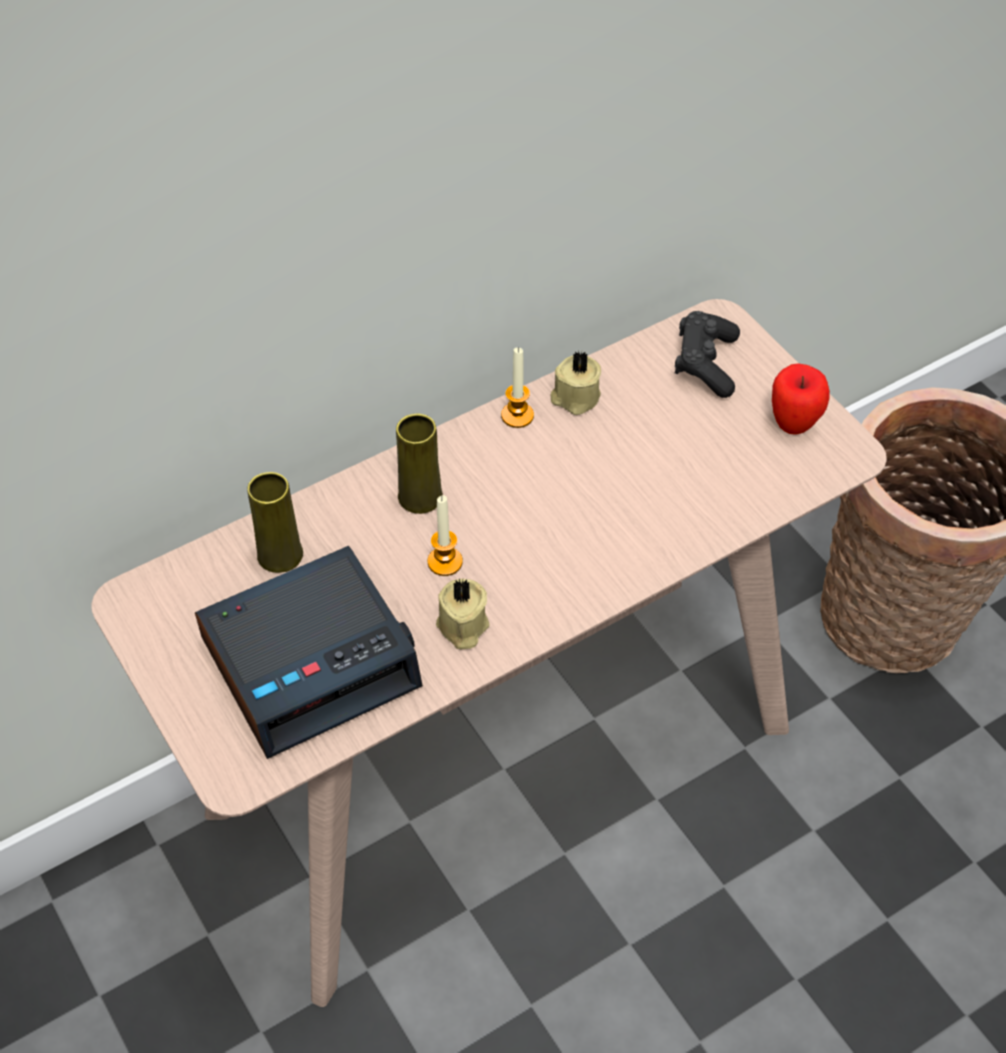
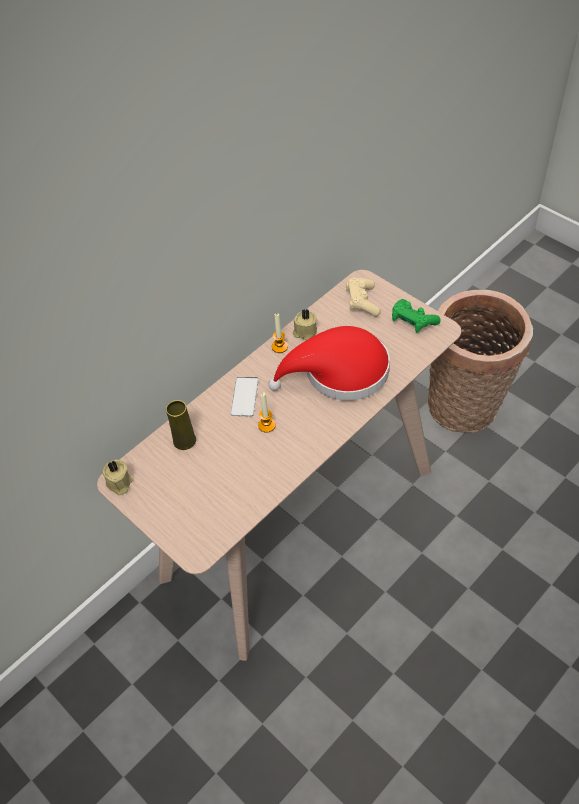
camera: 10 degrees left, 0 degrees up
alarm clock [195,546,423,759] -> none
yellow vase [396,414,443,514] -> phone [231,377,259,417]
beige candle [436,579,489,649] -> beige candle moved to [102,460,133,495]
black game controller [675,311,740,398] -> beige game controller [346,277,381,317]
apple [772,363,830,435] -> green game controller [392,299,441,333]
none -> red hat [268,326,390,401]

